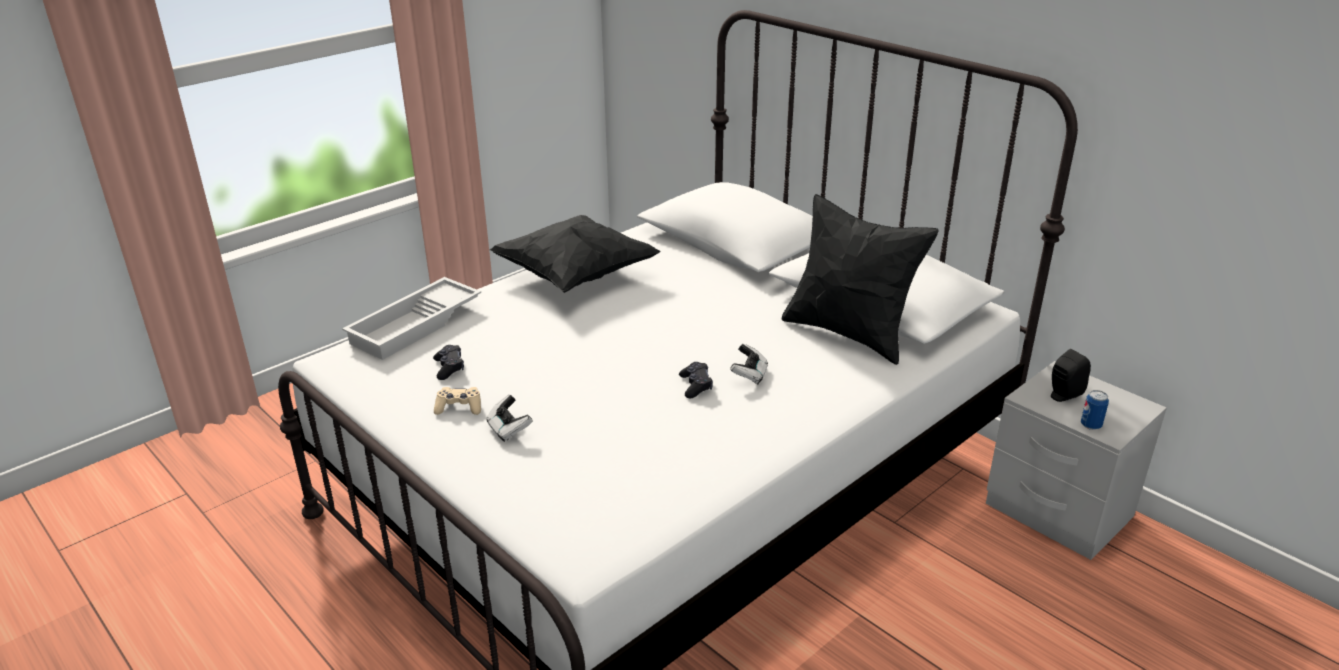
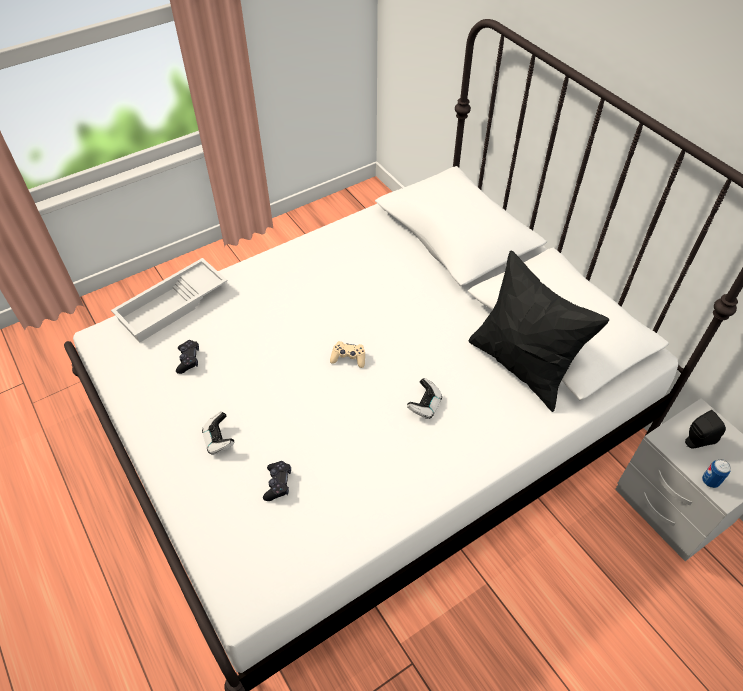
camera: 10 degrees right, 20 degrees up
beige game controller [434,387,481,415] -> beige game controller moved to [330,341,365,368]
black pillow [490,215,661,293] -> none
black game controller [679,362,713,398] -> black game controller moved to [263,461,291,501]

